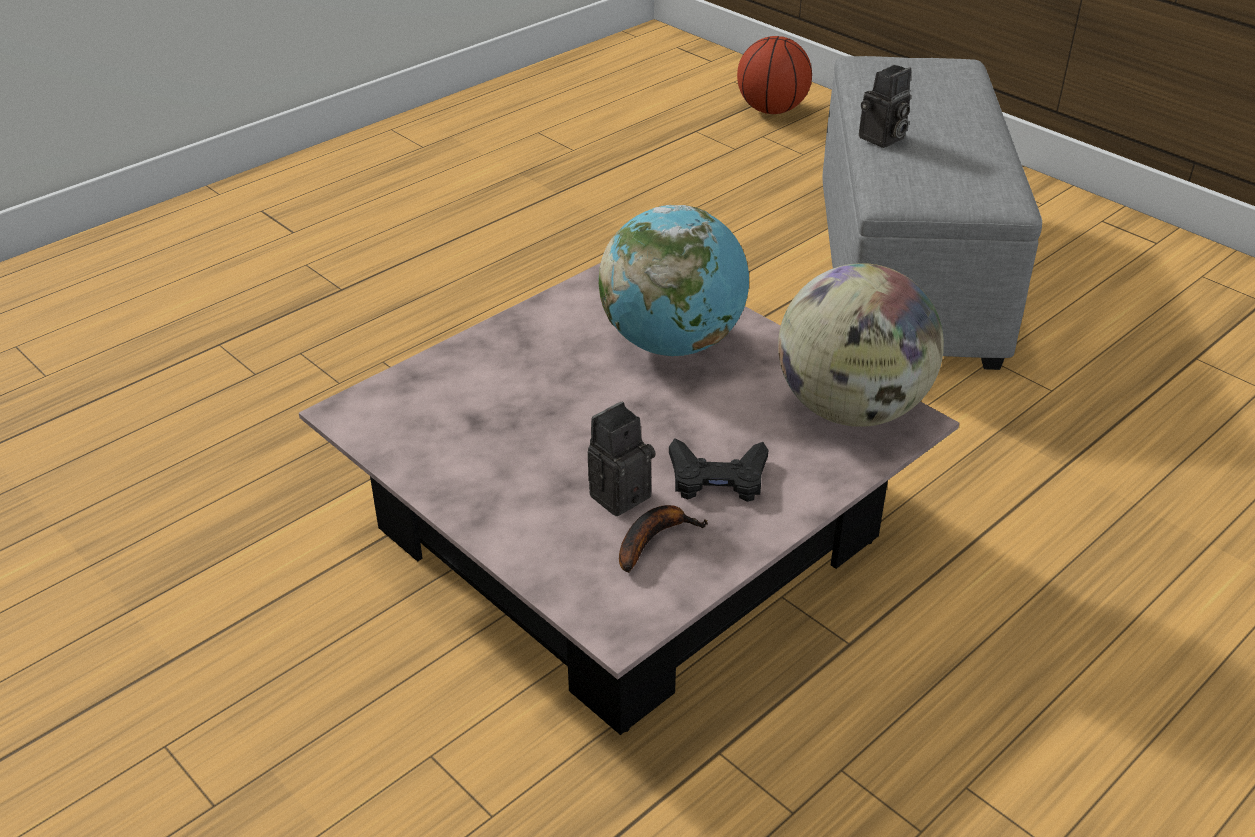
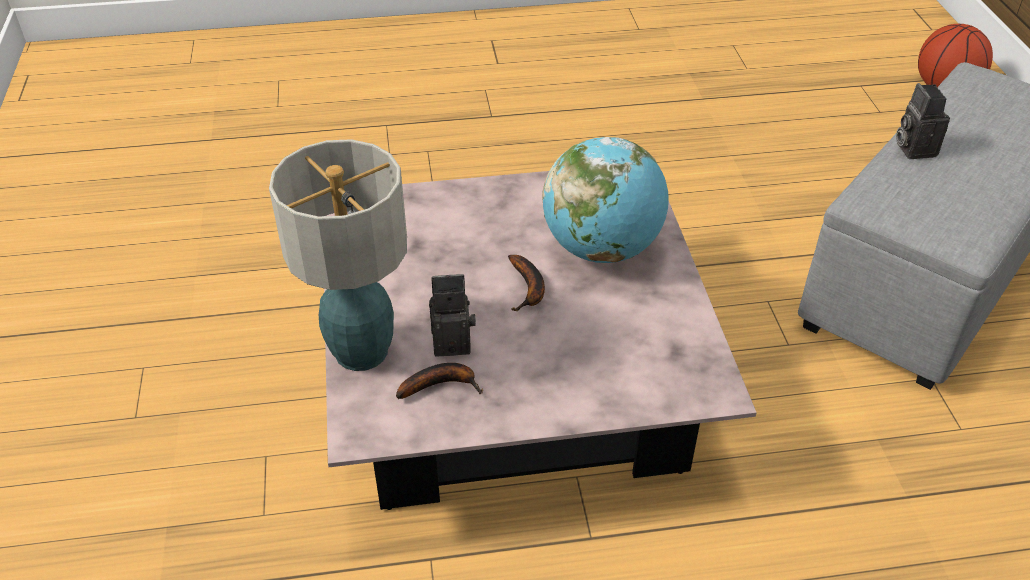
camera: 35 degrees right, 5 degrees up
black game controller [669,439,768,502] -> none
globe [778,263,944,427] -> none
camera [859,65,911,148] -> camera turned 90 degrees clockwise [896,83,950,159]
none -> table lamp [269,139,407,371]
none -> banana [508,255,545,311]

